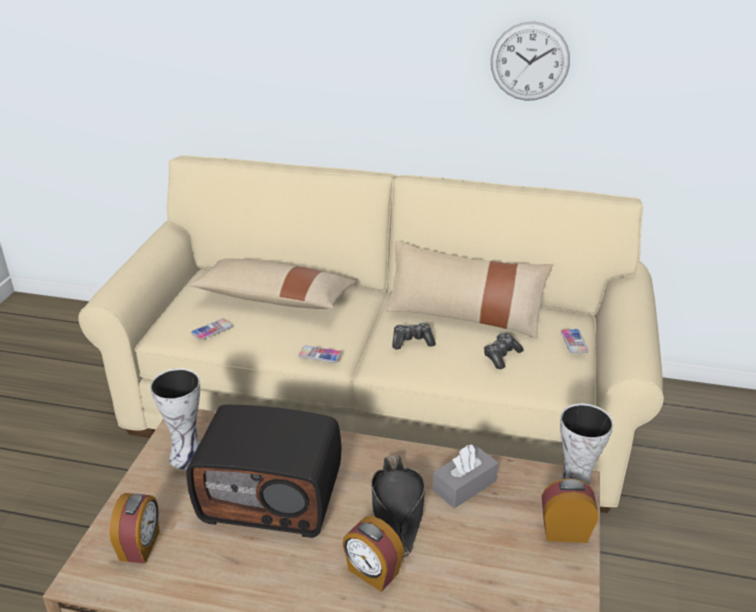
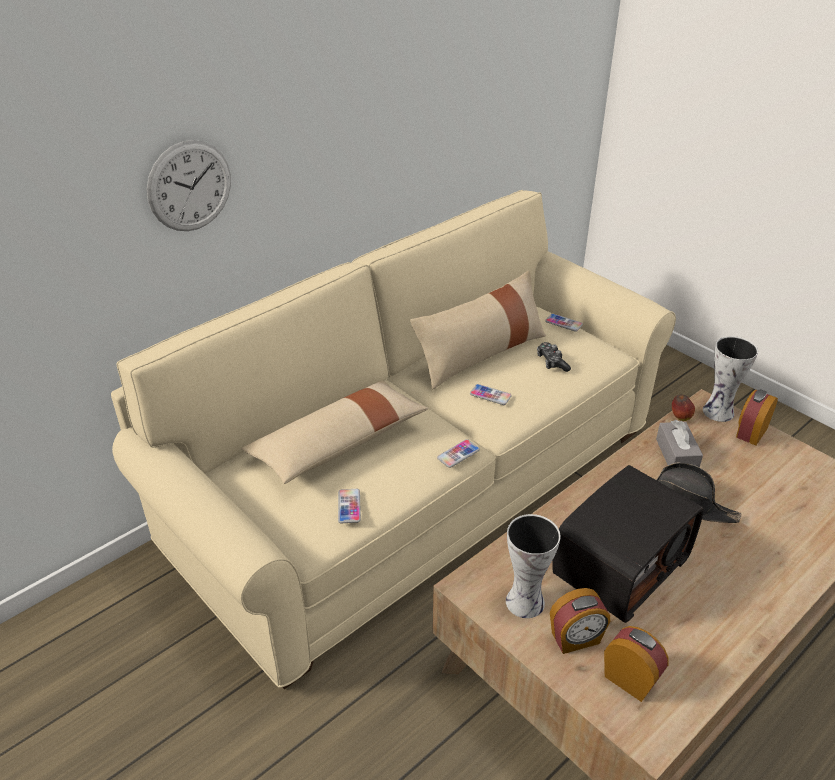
camera: 55 degrees left, 5 degrees up
alarm clock [342,516,404,592] -> alarm clock moved to [550,588,610,654]
game controller [392,323,436,349] -> phone [470,384,512,405]
wall clock [491,21,570,101] -> wall clock moved to [147,140,231,231]
none -> apple [672,394,695,421]

